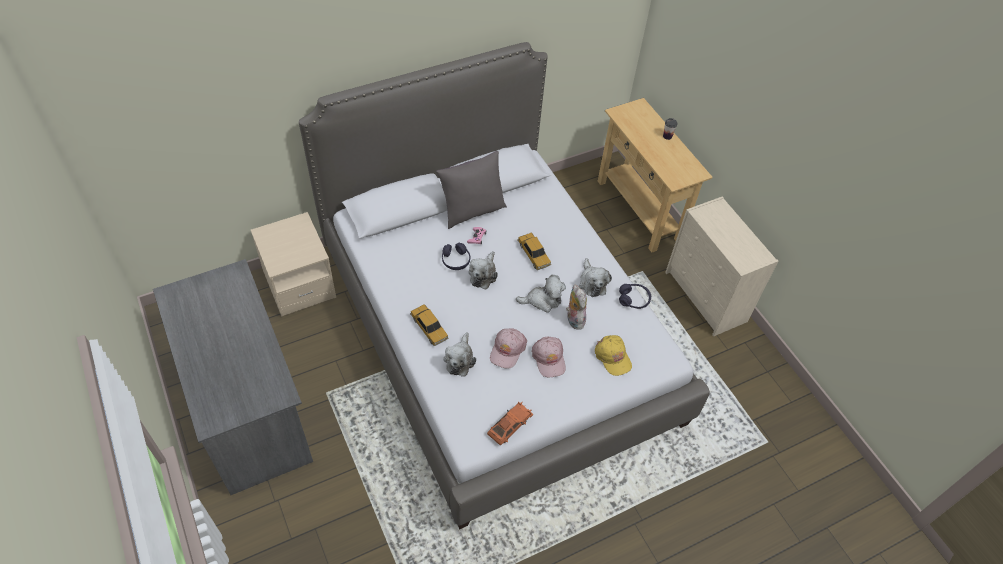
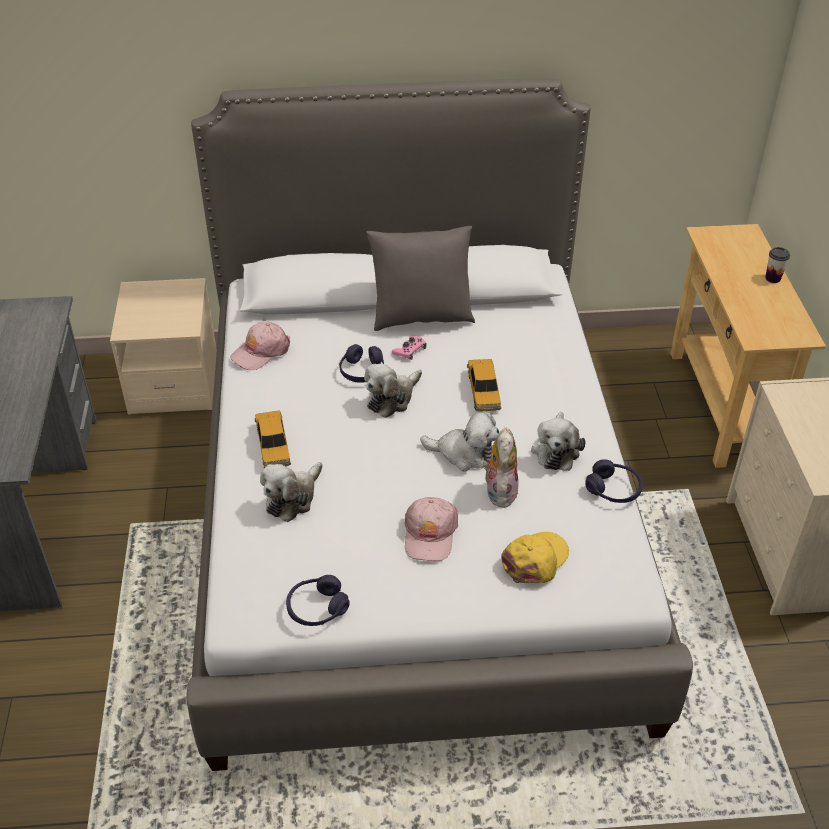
camera: 25 degrees right, 10 degrees down
orange toy car [487,401,534,446] -> purple headphones [286,575,349,626]
pink cap [490,328,527,369] -> pink cap moved to [230,321,290,370]
yellow cap [595,335,632,376] -> yellow cap turned 135 degrees counterclockwise [501,532,569,583]

